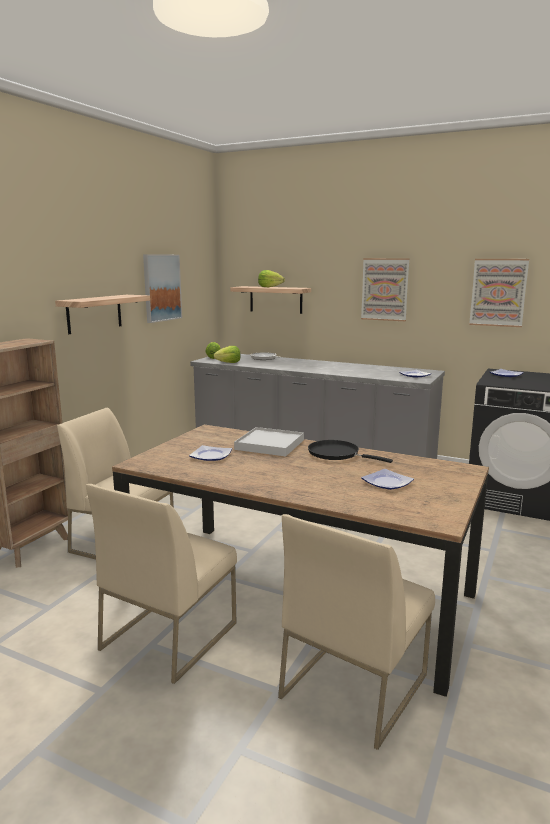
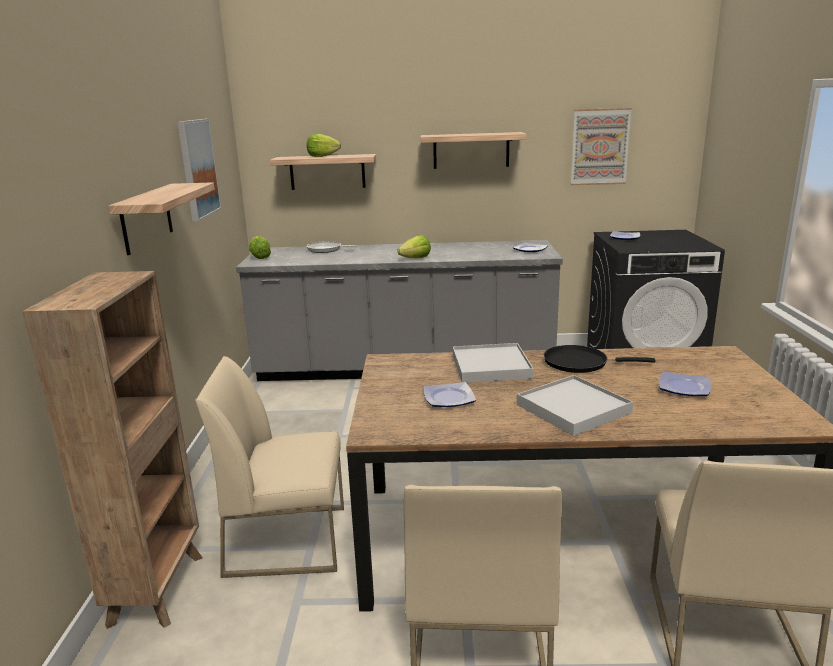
camera: 25 degrees left, 5 degrees up
lettuce [214,346,241,363] -> lettuce moved to [397,235,431,258]
picture [361,258,410,321] -> shelf [421,132,527,169]
none -> white tray [517,375,633,436]

